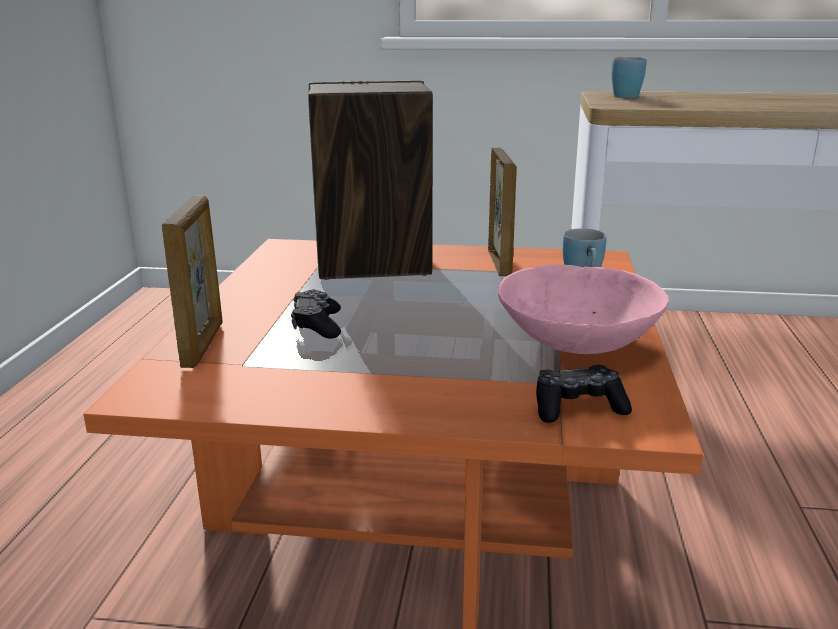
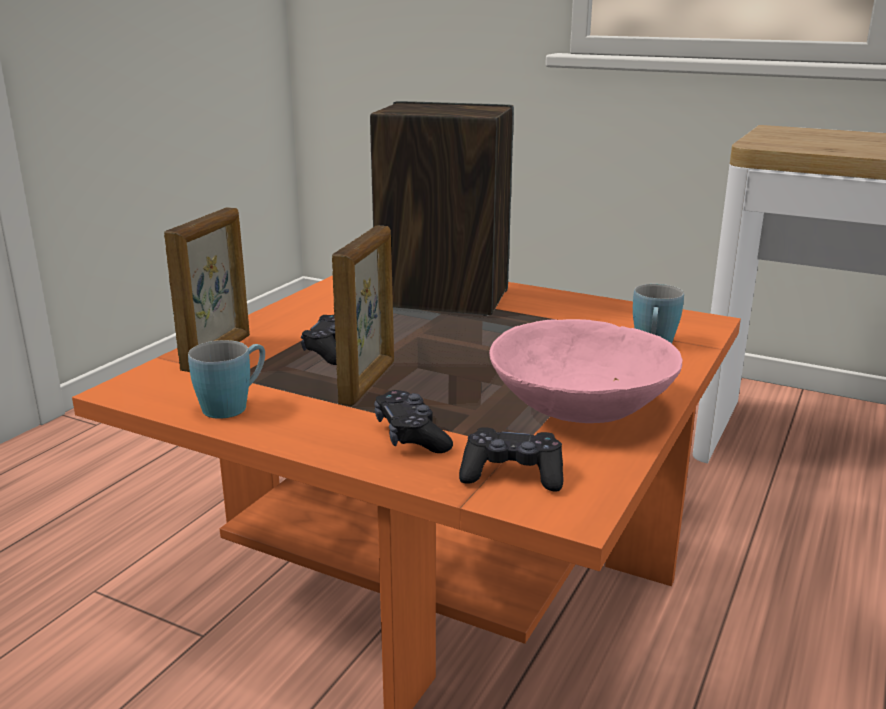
camera: 20 degrees right, 0 degrees up
picture frame [488,147,517,276] -> picture frame moved to [332,226,394,406]
blue mug [611,57,647,98] -> blue mug moved to [188,340,265,419]
none -> black game controller [374,390,453,453]

